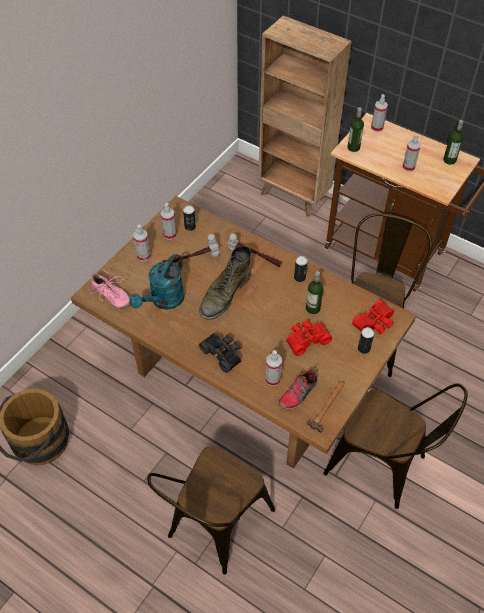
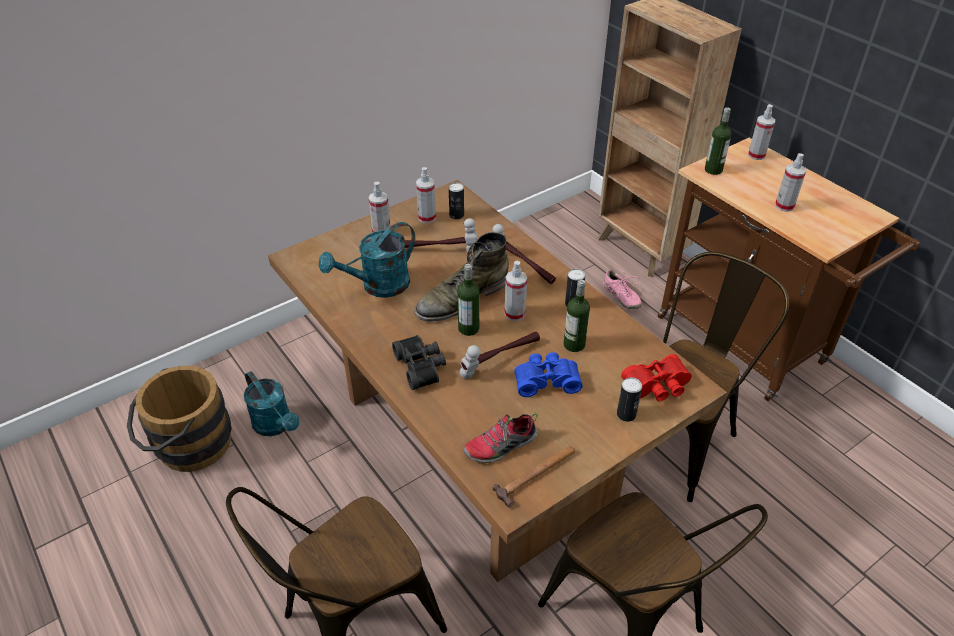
camera: 20 degrees right, 10 degrees down
pink shoe [90,270,130,309] -> pink shoe moved to [603,269,642,309]
spray bottle [265,350,282,386] -> spray bottle moved to [505,261,527,321]
red binoculars [286,320,332,356] -> blue binoculars [514,352,583,397]
bottle [443,120,464,165] -> bottle moved to [457,264,480,336]
none -> turquoise watering can [244,371,299,436]
none -> hammer [460,332,540,379]

